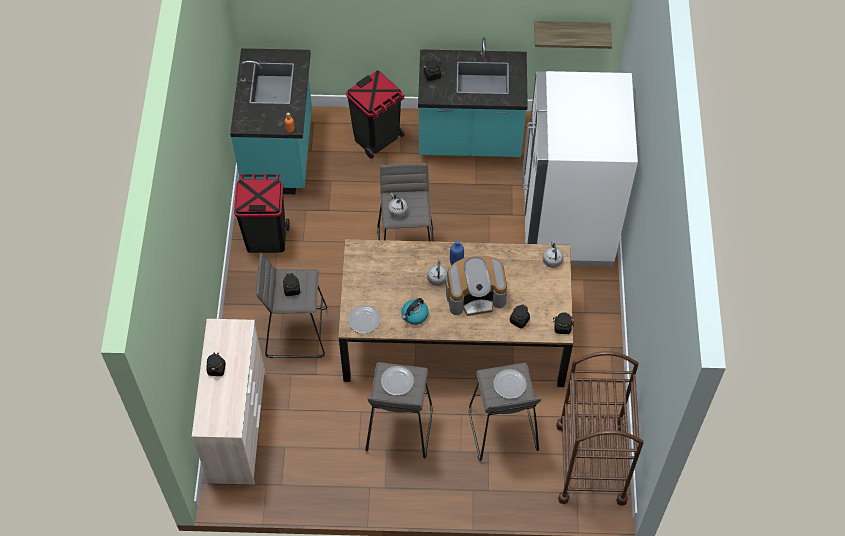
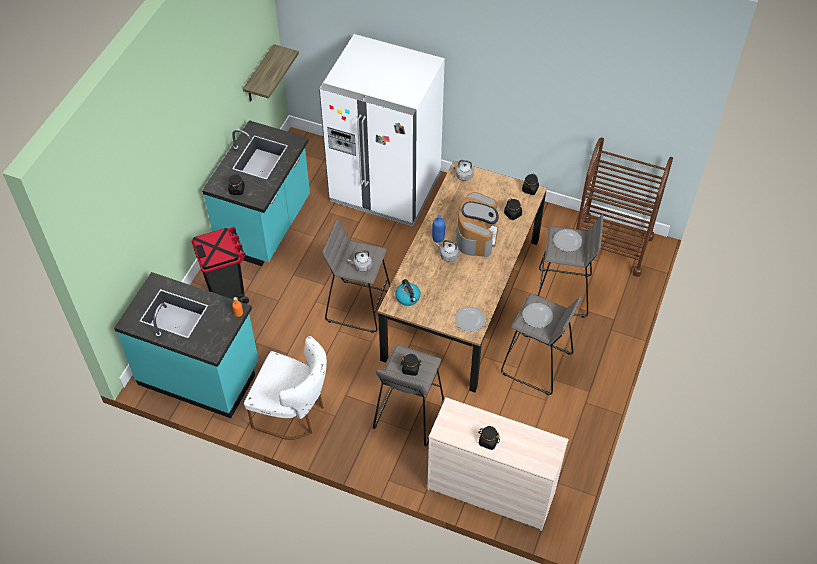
camera: 70 degrees left, 5 degrees down
black trash can [234,174,290,253] -> white chair [244,336,327,440]
kettle [402,298,429,325] -> kettle moved to [395,279,421,306]

